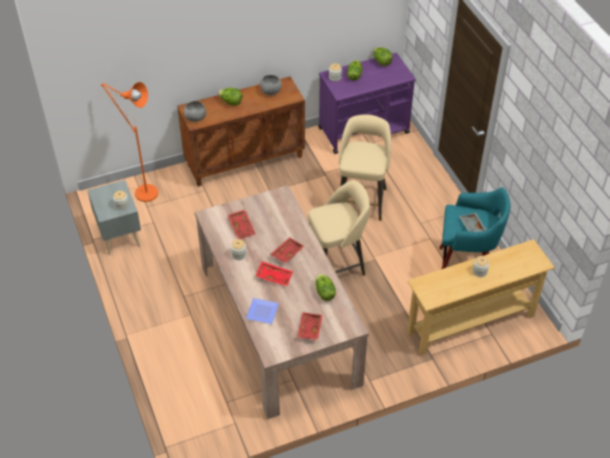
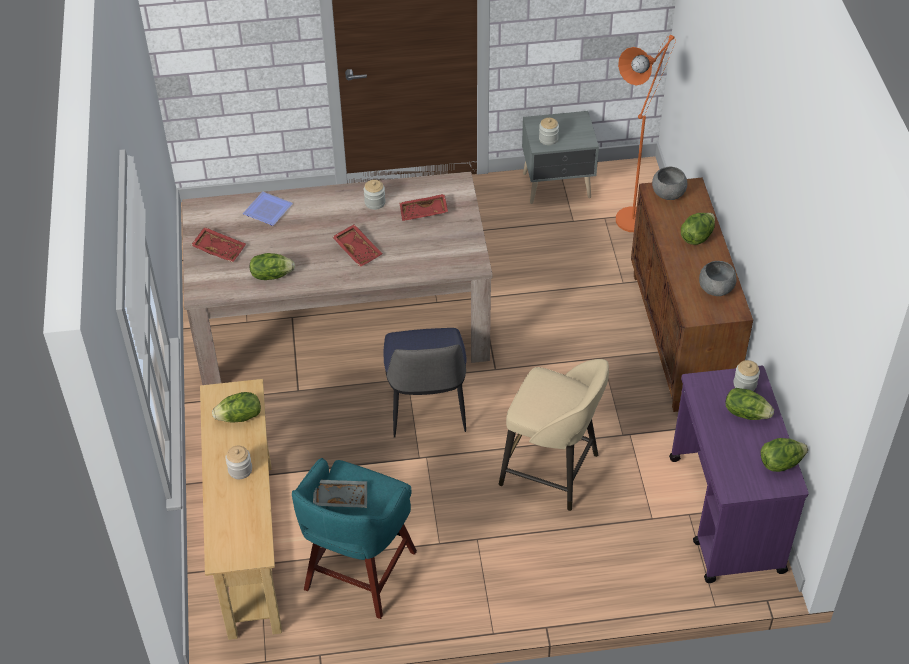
camera: 105 degrees right, 0 degrees up
red tray [256,261,293,286] -> none
beige stool [308,180,370,276] -> chair [383,328,466,438]
none -> lettuce [212,392,261,422]

